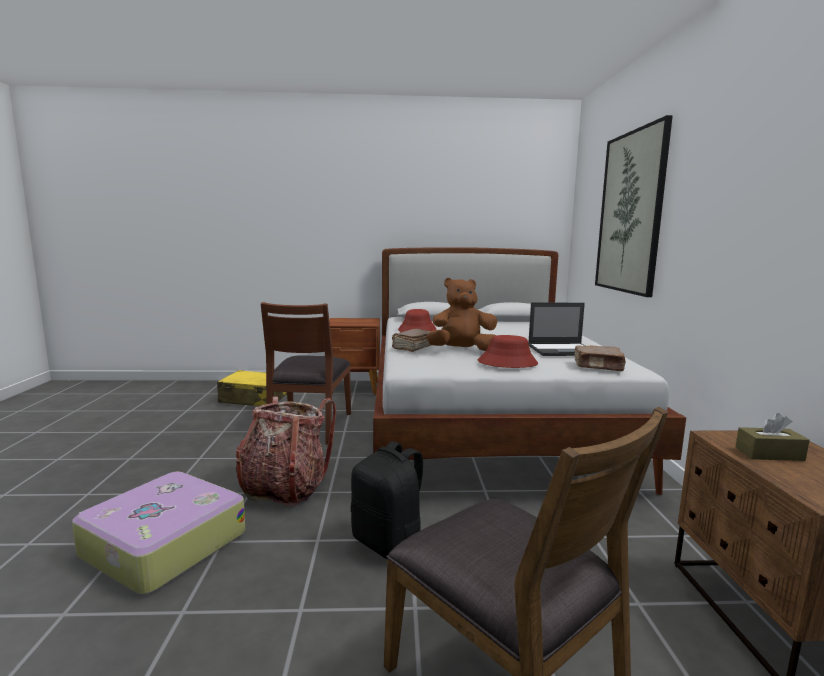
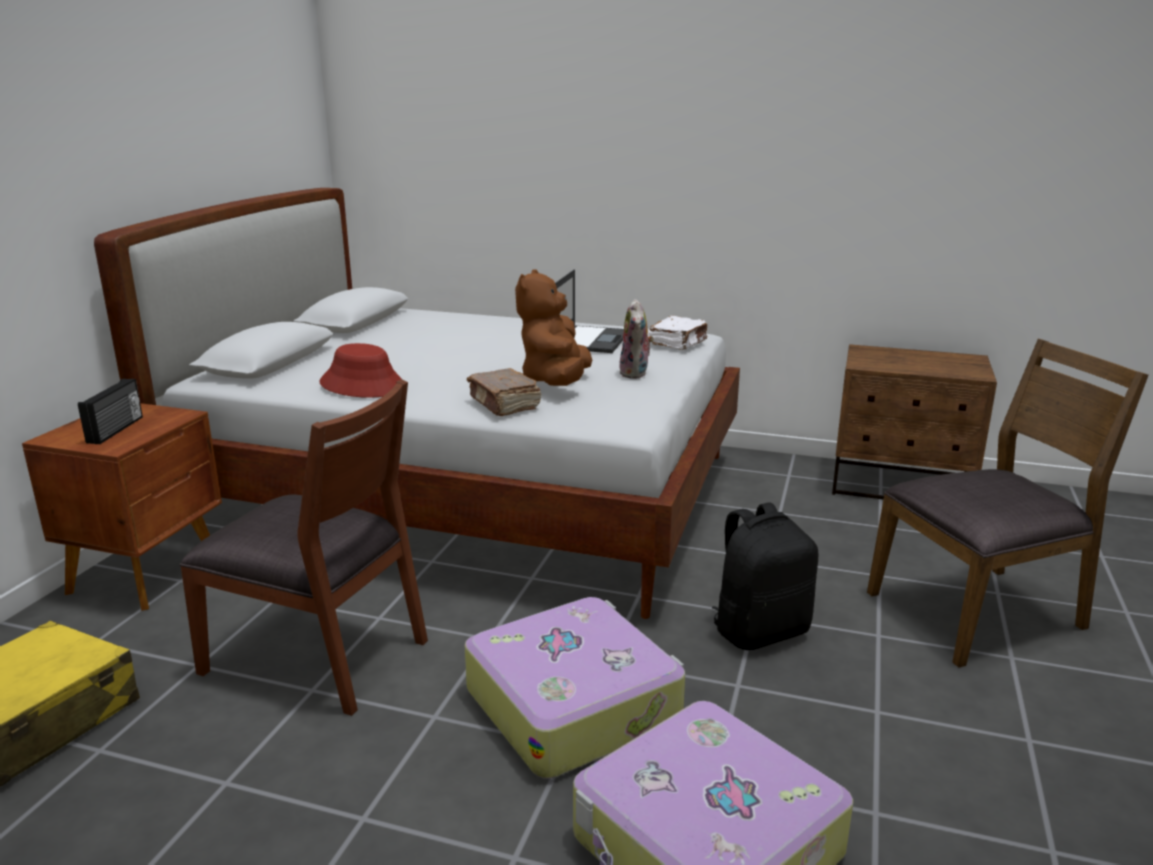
camera: 70 degrees left, 10 degrees up
backpack [236,396,336,506] -> suitcase [465,597,685,779]
red hat [478,335,538,368] -> plush toy [619,299,654,379]
brown book [574,345,626,371] -> white book [649,316,707,350]
picture [595,115,673,297] -> none
brown tissue box [735,413,810,461] -> none
none -> radio [78,379,143,444]

